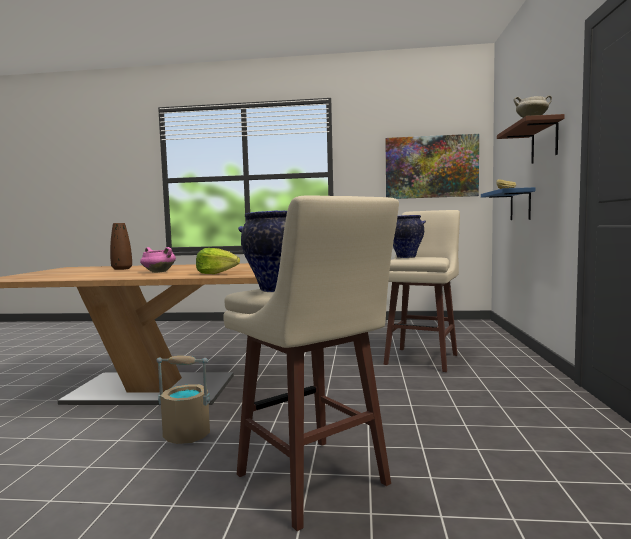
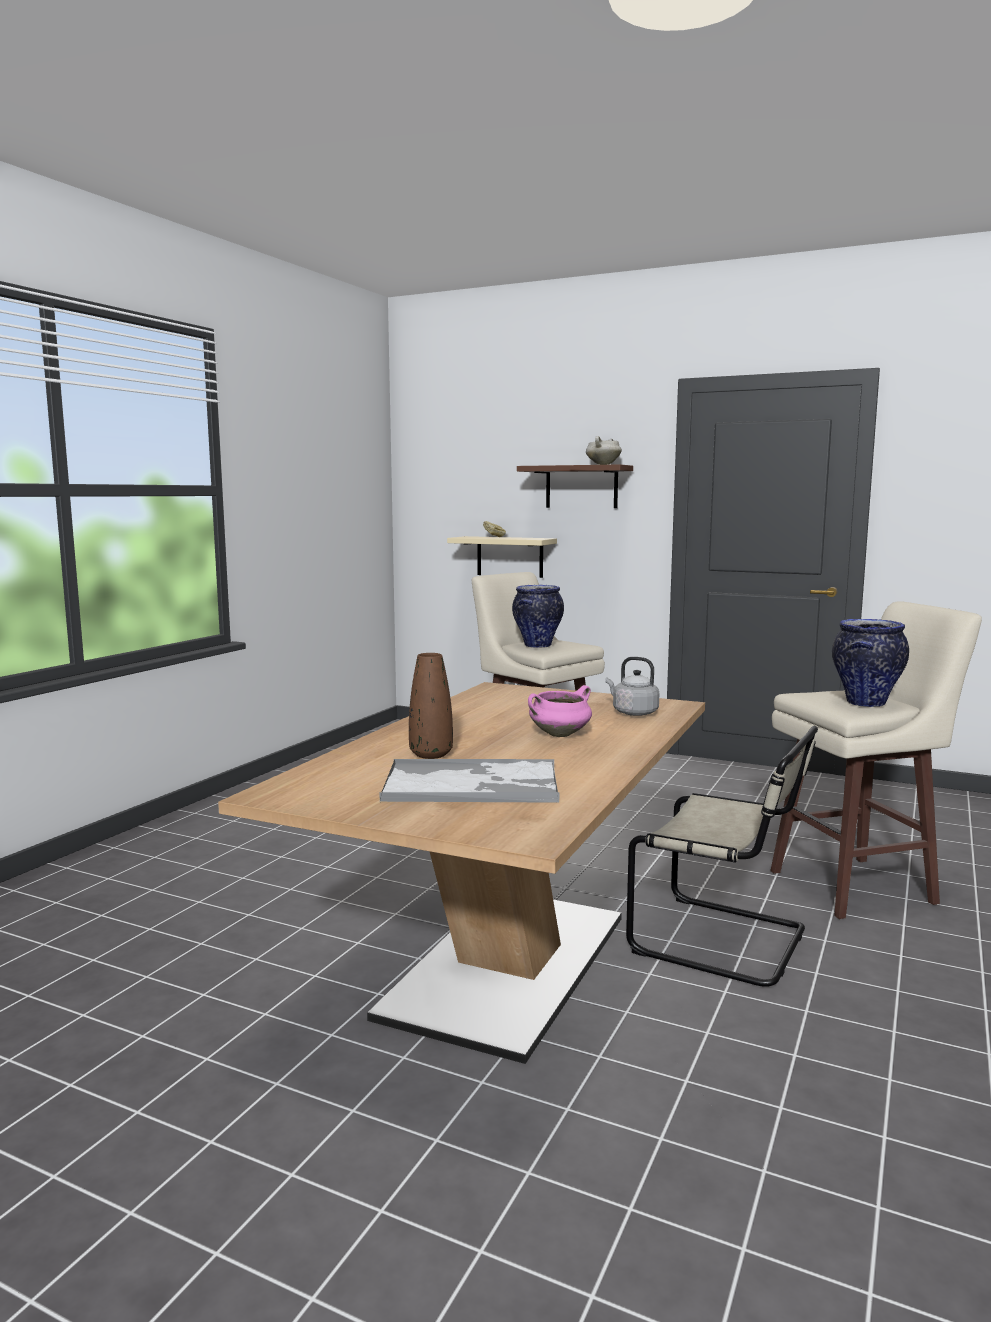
camera: 70 degrees left, 5 degrees up
beige bucket [156,356,210,444] -> beige chair [626,726,818,987]
lettuce [196,248,240,274] -> grey kettle [605,657,659,716]
picture [385,134,479,199] -> none
blue shelf [481,187,535,220] -> beige shelf [447,536,557,578]
none -> tray [379,759,559,803]

